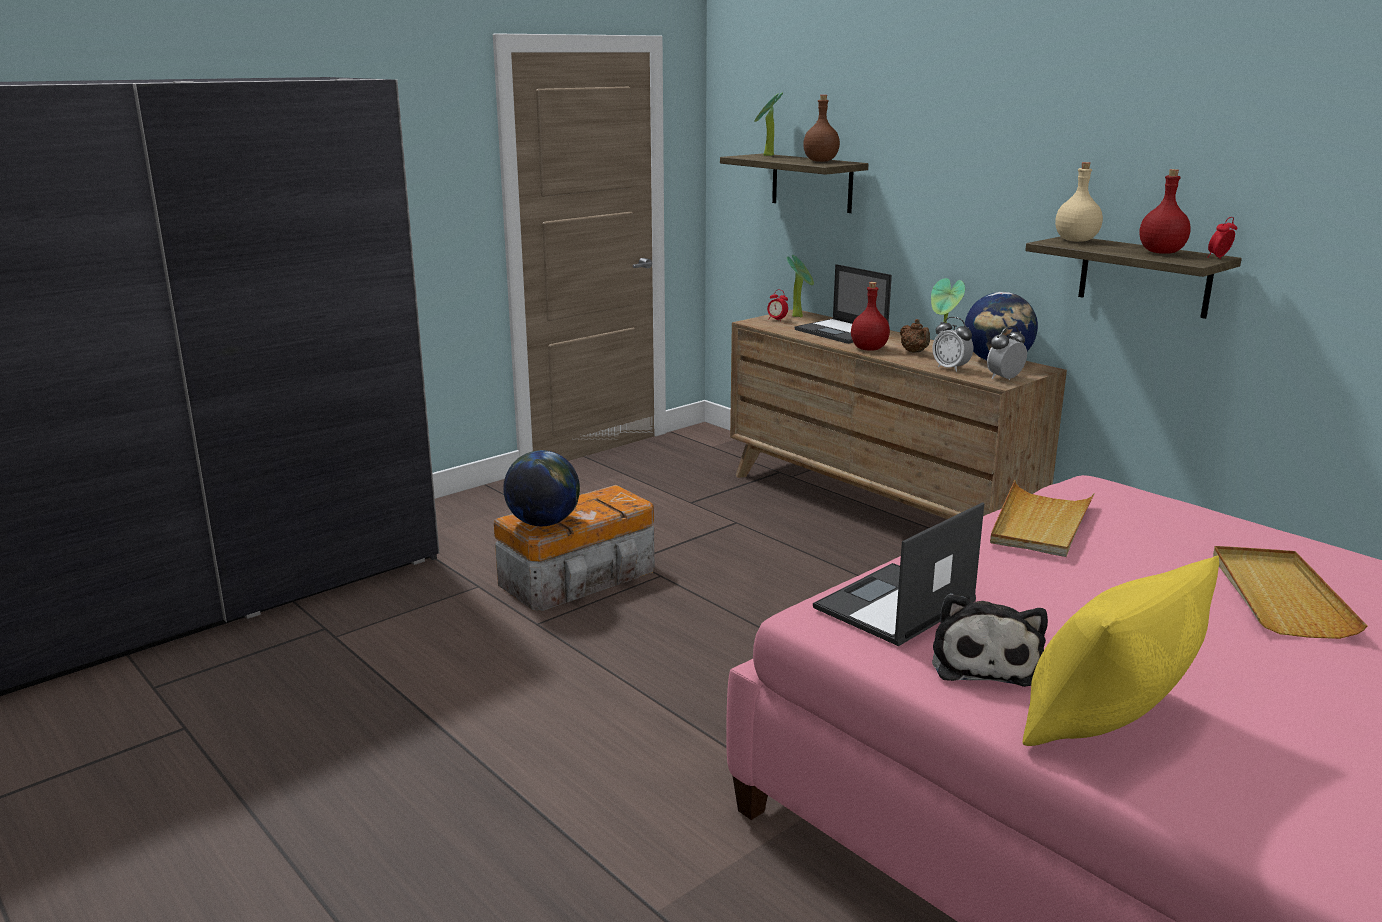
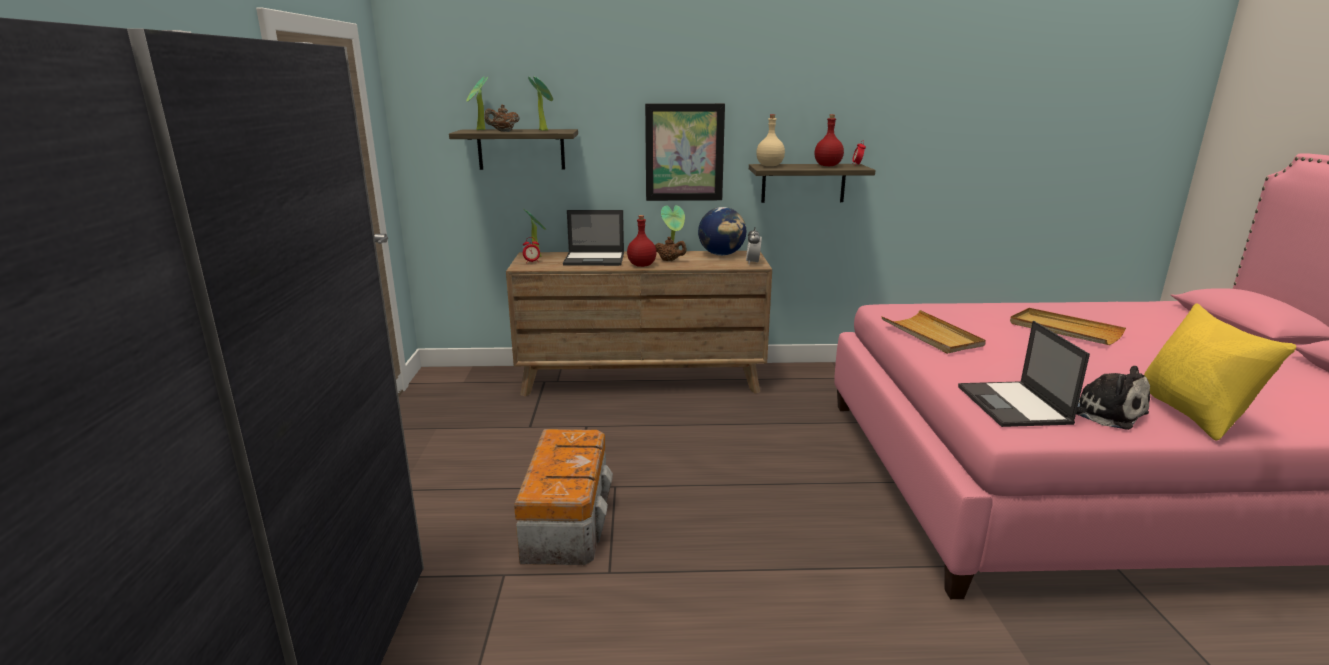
camera: 50 degrees left, 0 degrees up
globe [503,450,580,526] -> none
brown bottle [803,95,840,162] -> potted plant [528,77,553,131]
alarm clock [932,317,973,372] -> none
none -> brown teapot [484,104,520,132]
none -> picture [645,103,725,201]

